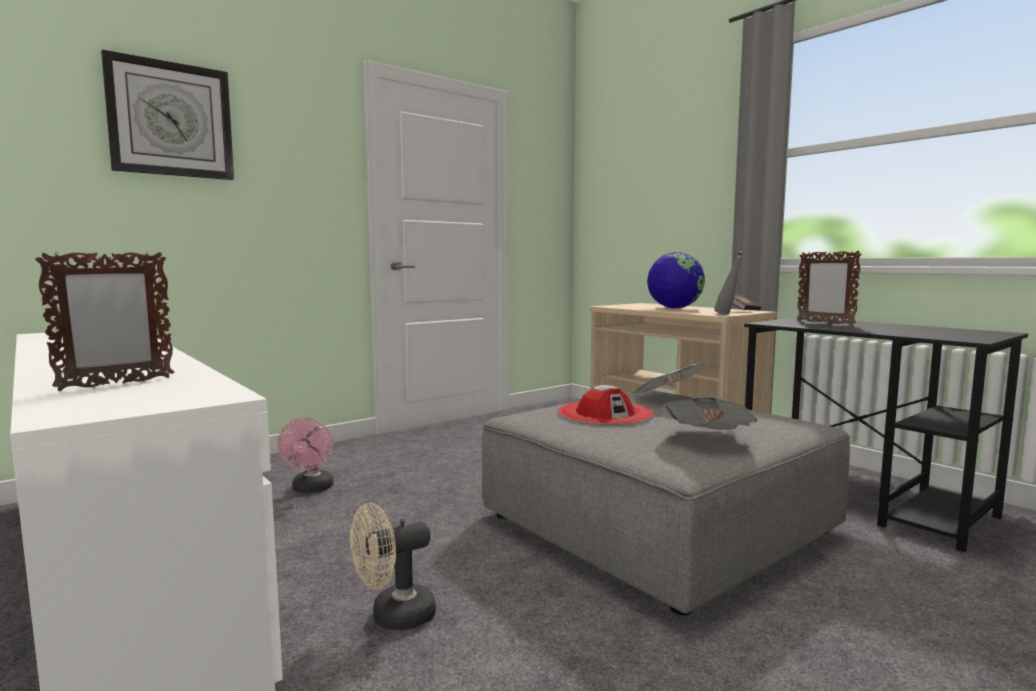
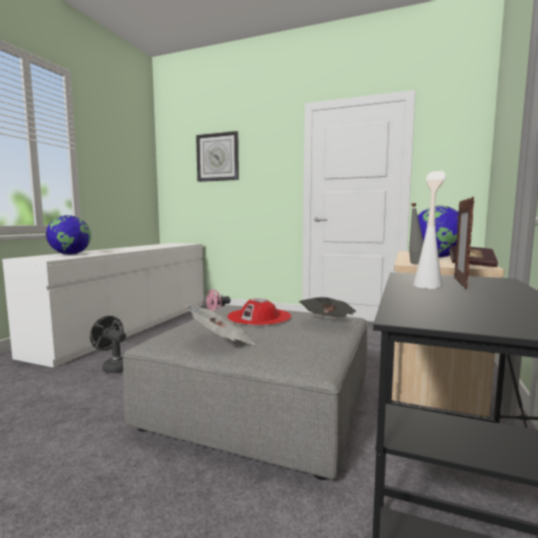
camera: 60 degrees right, 0 degrees up
picture frame [35,251,174,391] -> globe [46,215,91,255]
beige fan [350,503,436,630] -> black fan [90,316,126,374]
none -> white table lamp [413,171,446,289]

